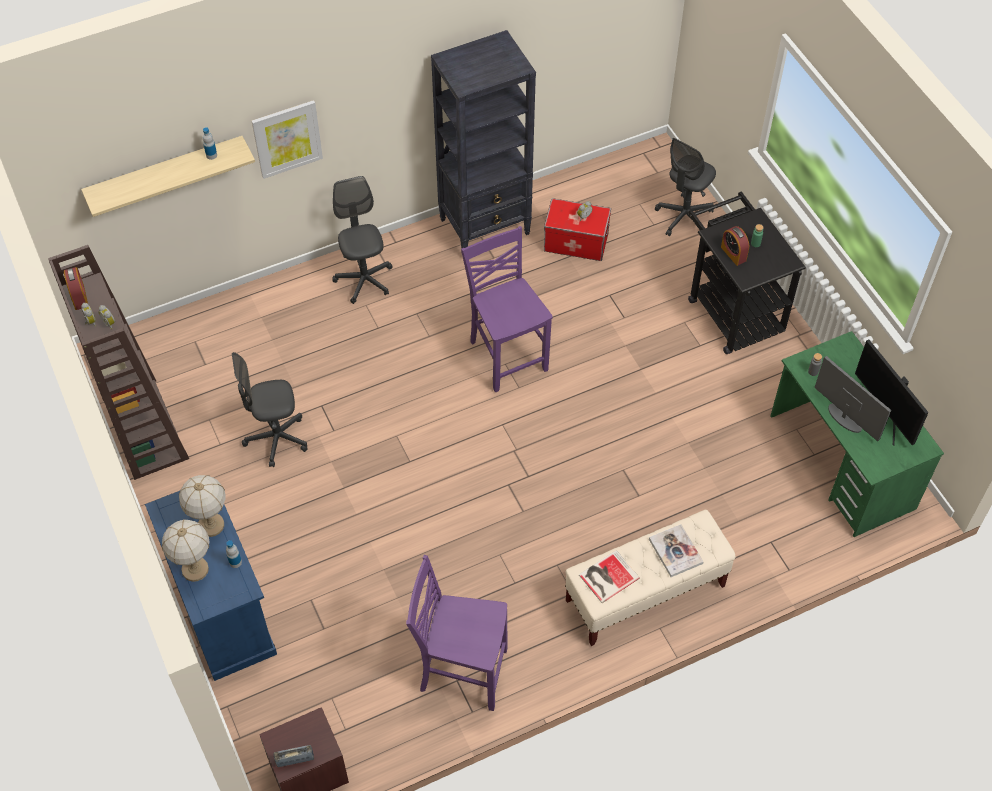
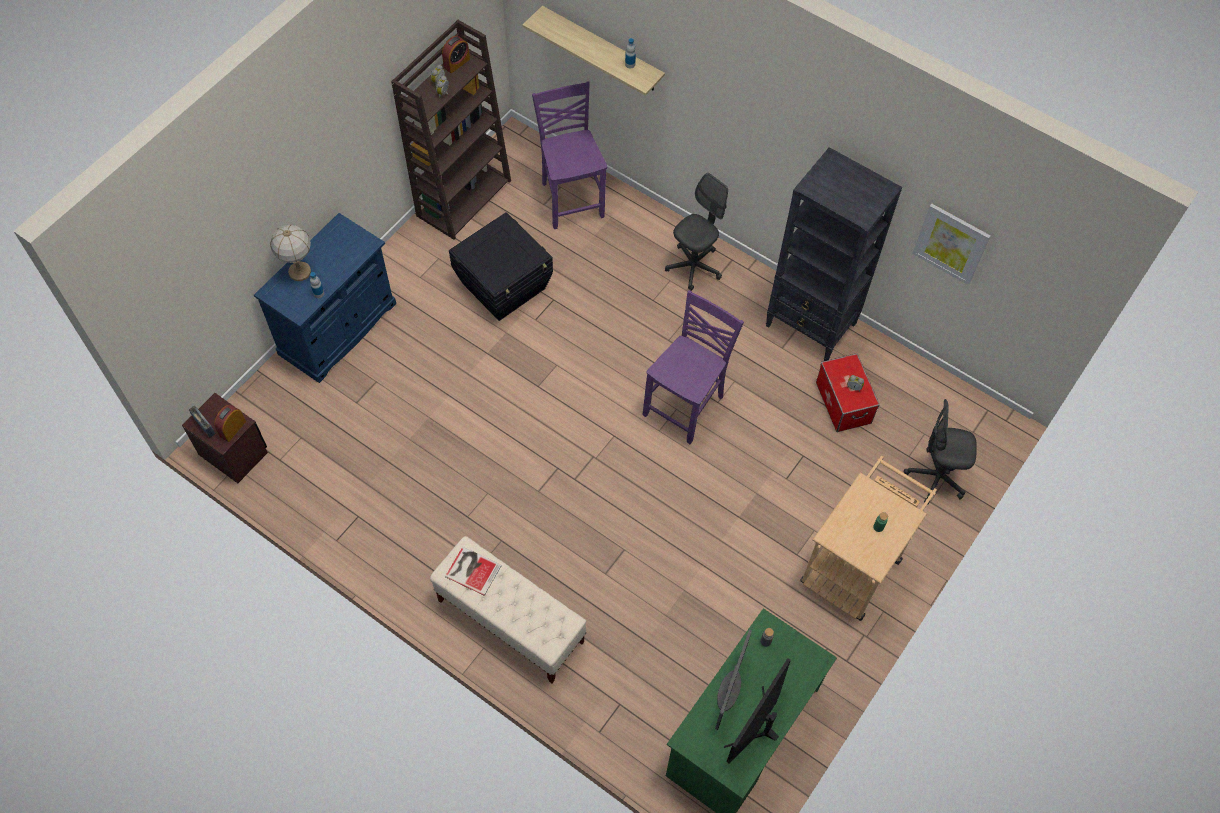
camera: 60 degrees right, 5 degrees up
table lamp [179,475,226,537] -> none
grey office chair [232,352,308,467] -> black storage box [449,212,553,321]
picture [252,100,323,179] -> picture moved to [912,204,991,285]
purple chair [406,555,508,711] -> purple chair moved to [532,81,607,229]
book [649,524,704,577] -> none
black cart [688,192,806,354] -> beige cart [800,456,937,621]
alarm clock [721,226,749,266] -> alarm clock moved to [214,405,246,442]

